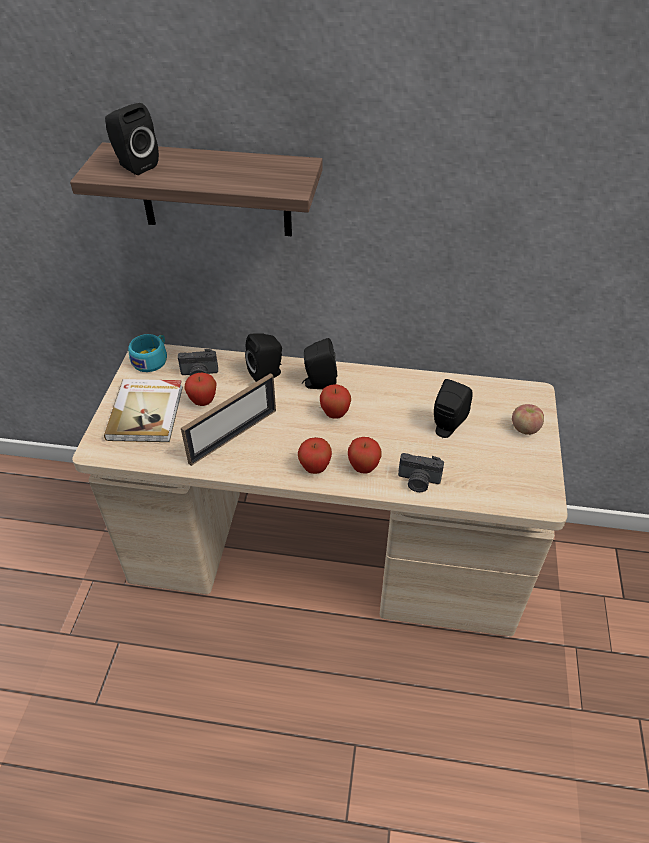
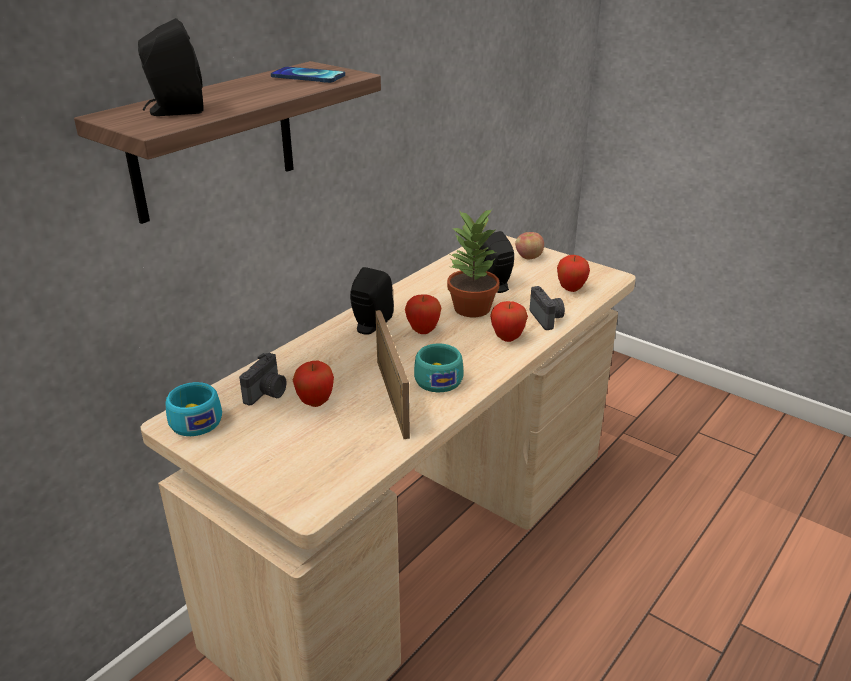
camera: 60 degrees left, 15 degrees down
book [104,379,183,442] -> none
black speaker [245,333,282,382] -> none
apple [298,437,332,474] -> apple moved to [557,255,590,292]
camera [398,453,444,492] -> camera turned 60 degrees counterclockwise [530,286,565,330]
none -> phone [271,67,345,83]
none -> turquoise cup [414,344,463,392]
none -> potted plant [447,208,499,317]

